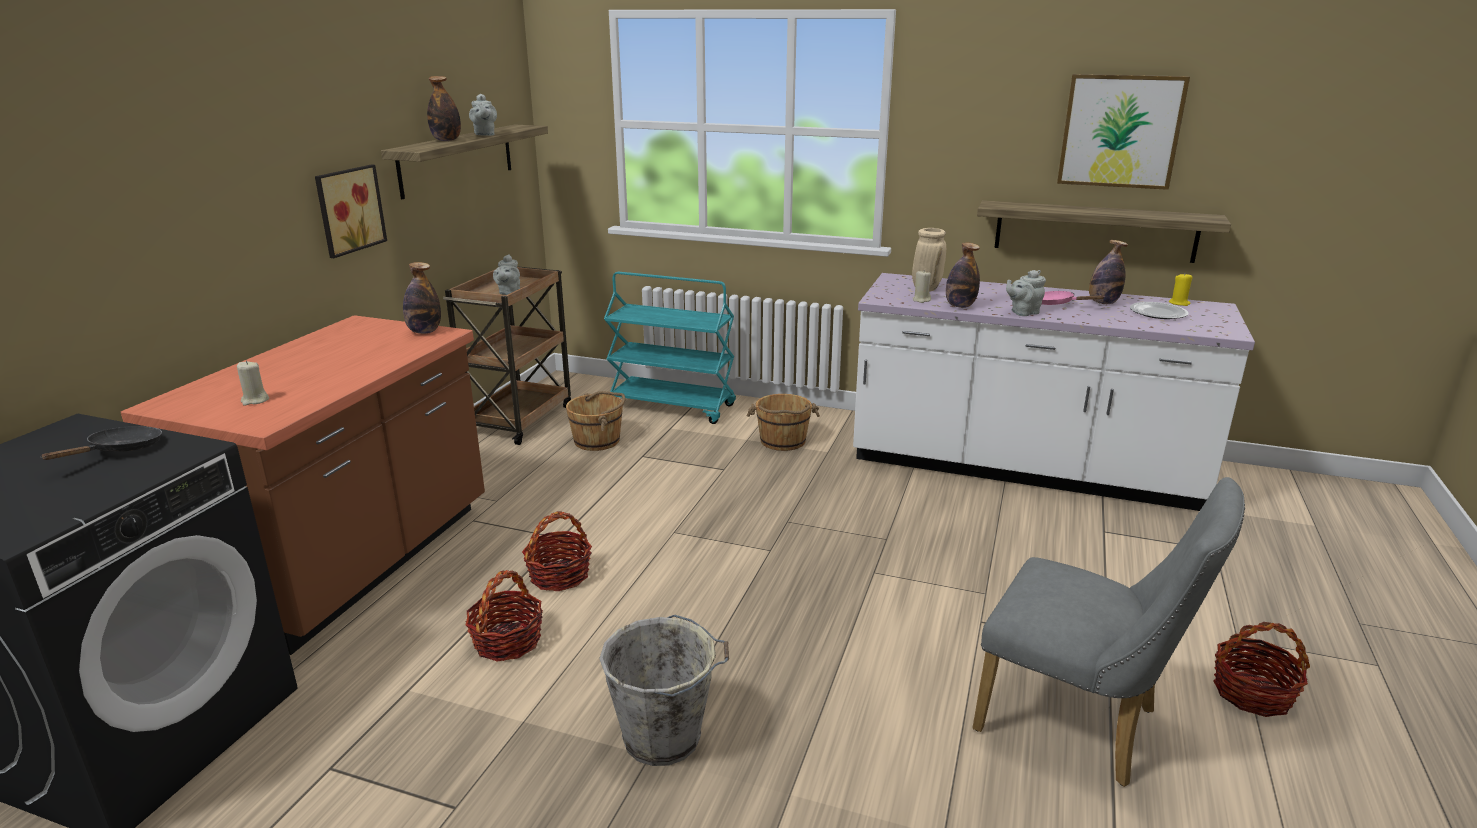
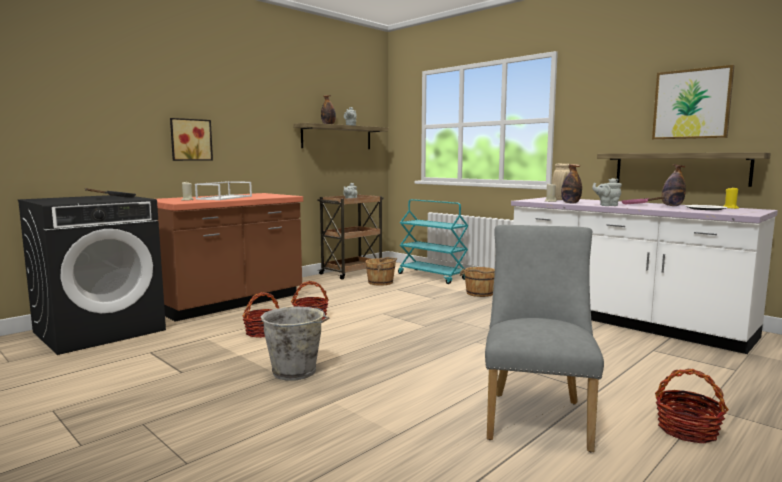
camera: 25 degrees right, 15 degrees down
picture [315,164,387,258] -> picture moved to [170,118,213,161]
bottle [403,262,441,334] -> none
grey chair [972,477,1245,787] -> grey chair turned 135 degrees counterclockwise [485,225,604,452]
none -> white tray [195,181,252,200]

